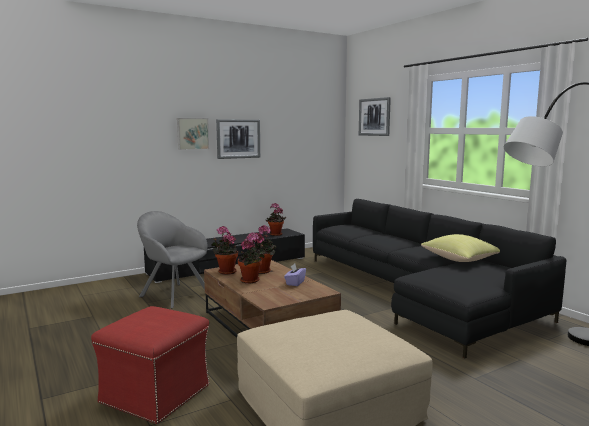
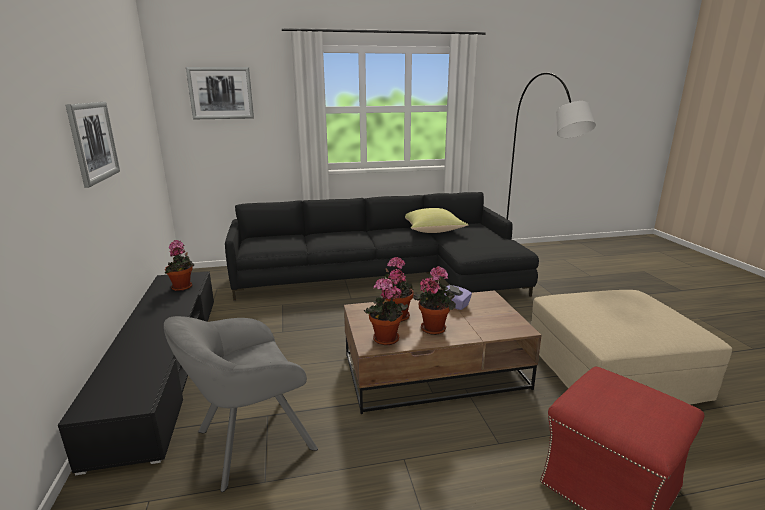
camera: 70 degrees left, 10 degrees up
picture [177,118,209,150] -> none

